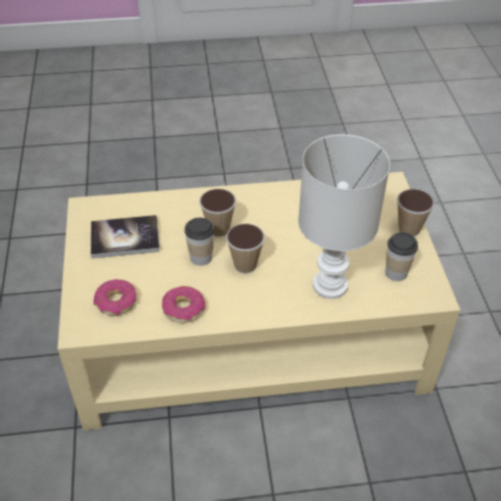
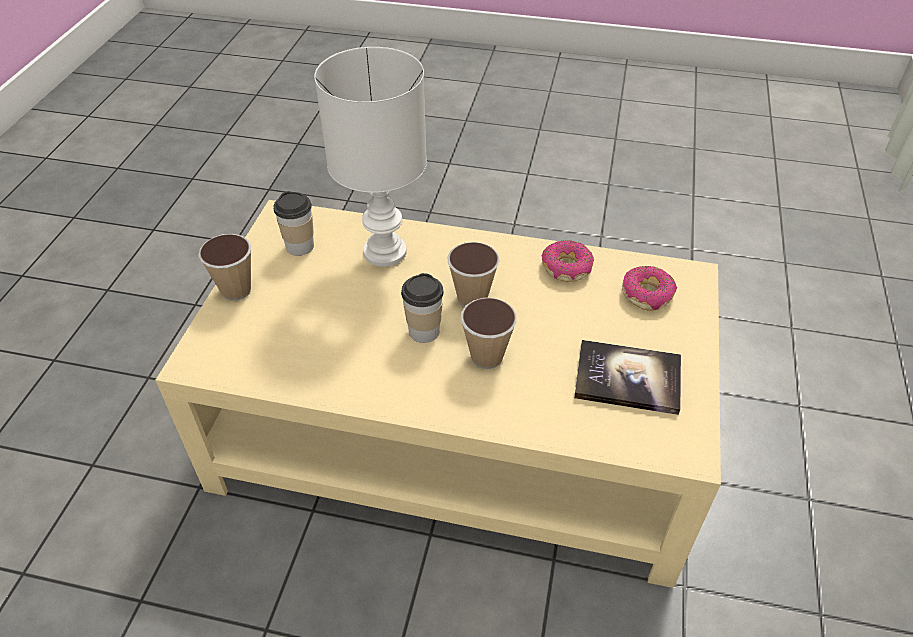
camera: 160 degrees left, 0 degrees up
cup [185,217,214,266] -> cup moved to [401,273,444,343]

